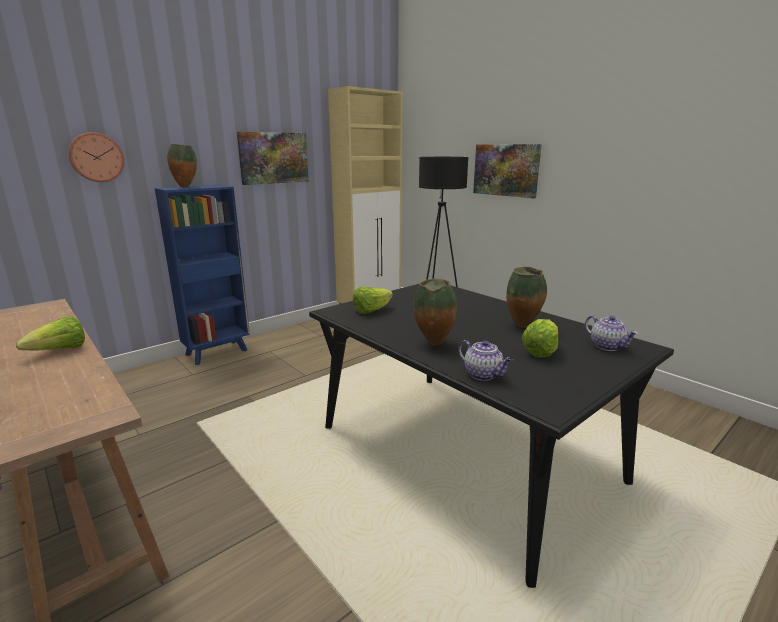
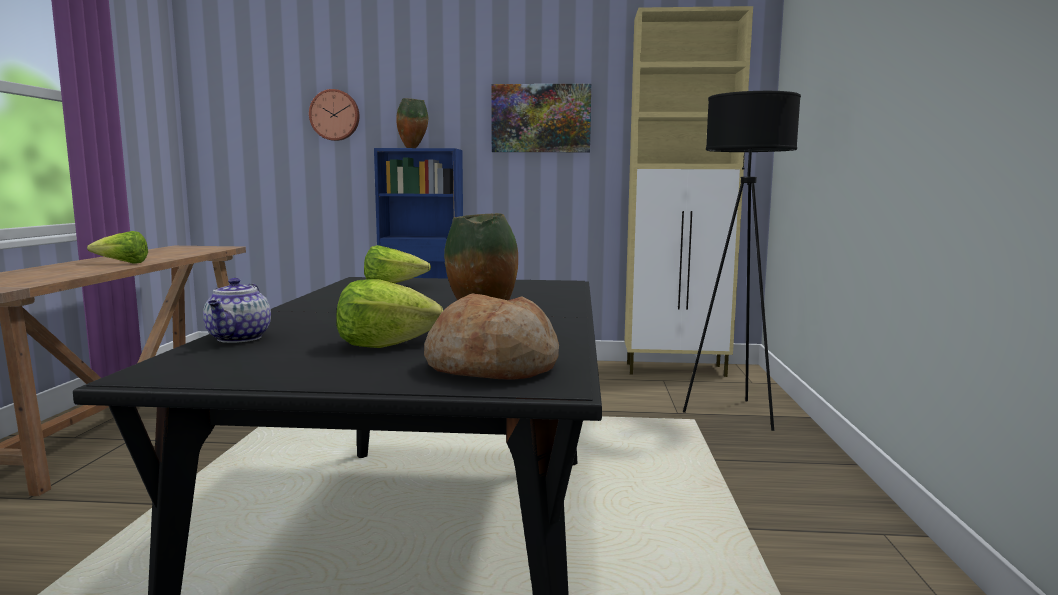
camera: 45 degrees right, 10 degrees down
vase [413,279,457,346] -> none
picture [473,144,542,198] -> none
teapot [585,315,638,351] -> bread [424,294,559,379]

